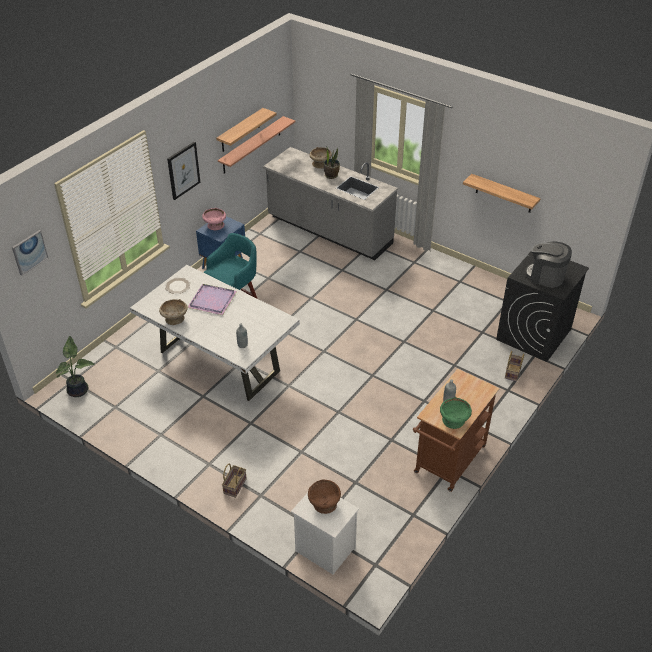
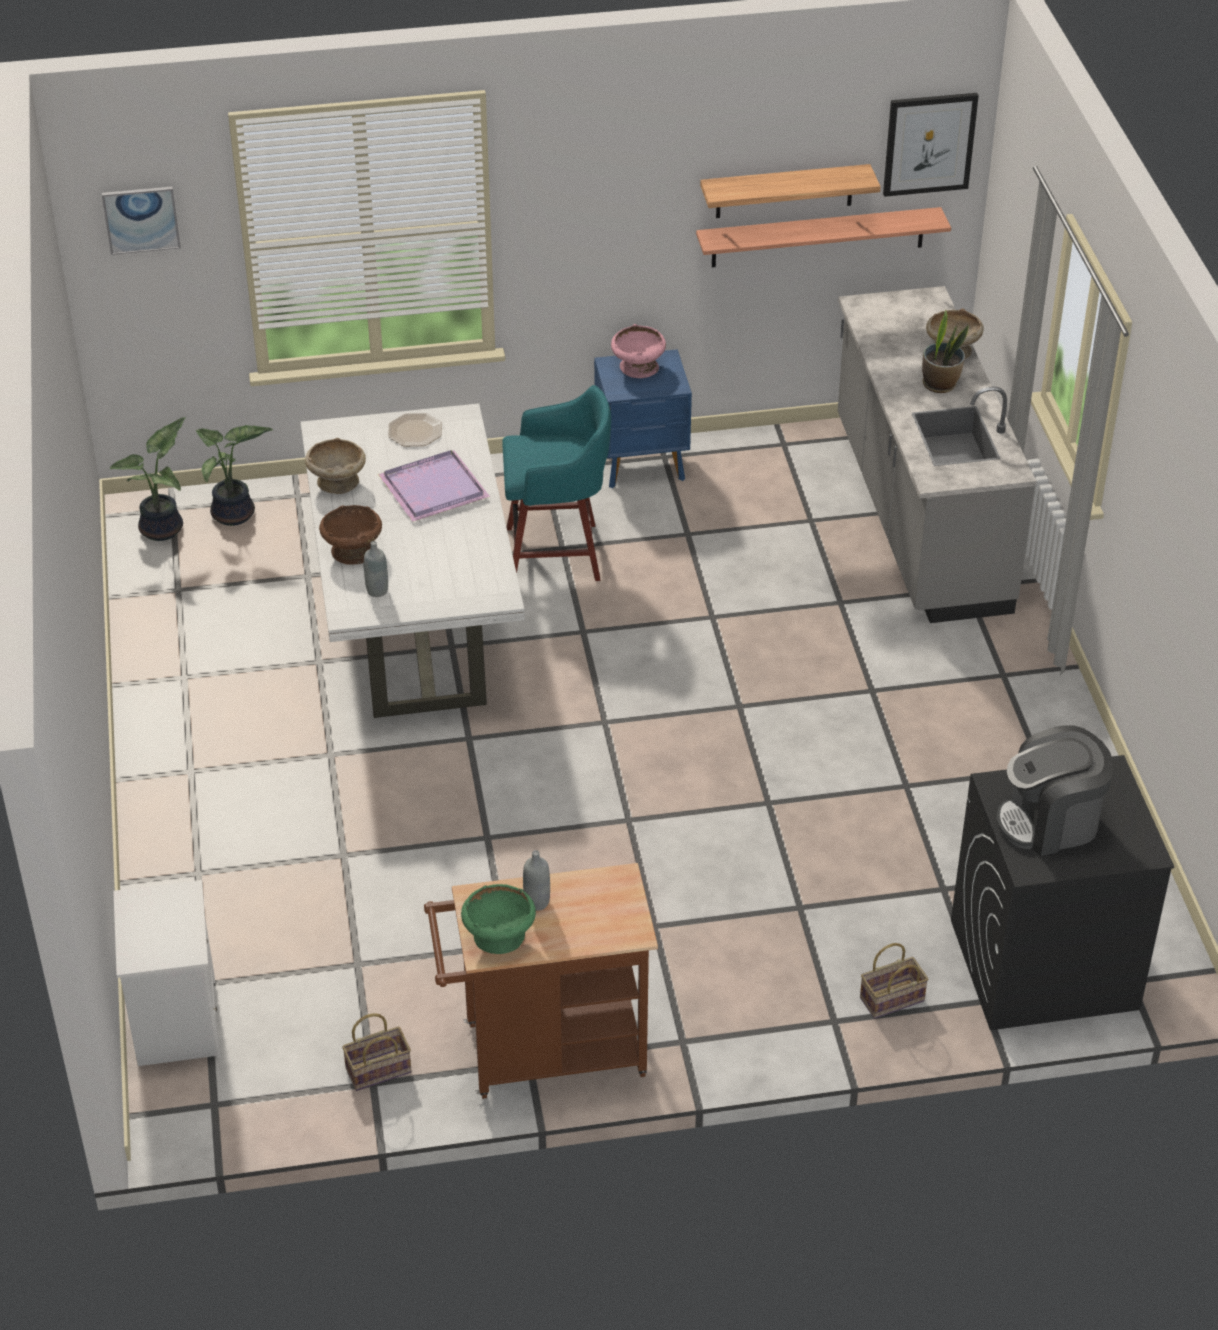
camera: 45 degrees right, 0 degrees up
picture [167,142,201,200] -> picture moved to [883,93,979,197]
basket [222,463,247,498] -> basket moved to [342,1013,412,1091]
brown bowl [308,479,341,514] -> brown bowl moved to [319,505,382,565]
shelf [463,174,541,213] -> none
coffee machine [525,241,572,288] -> coffee machine turned 90 degrees counterclockwise [996,725,1113,856]
none -> potted plant [196,425,273,526]

